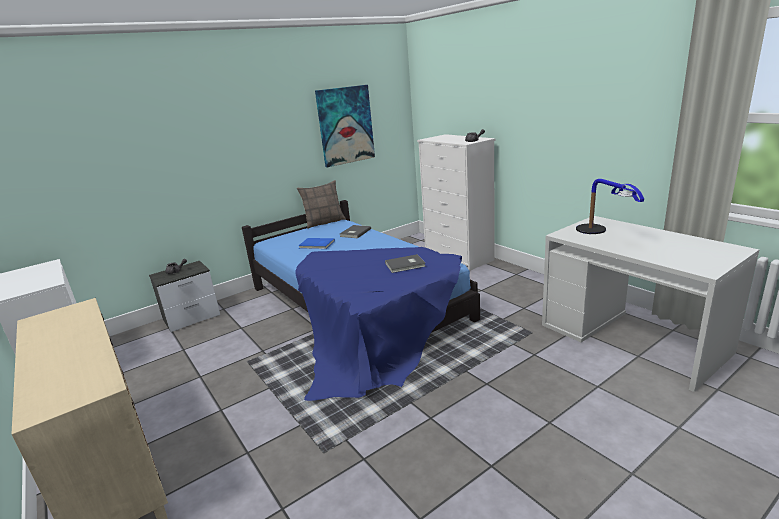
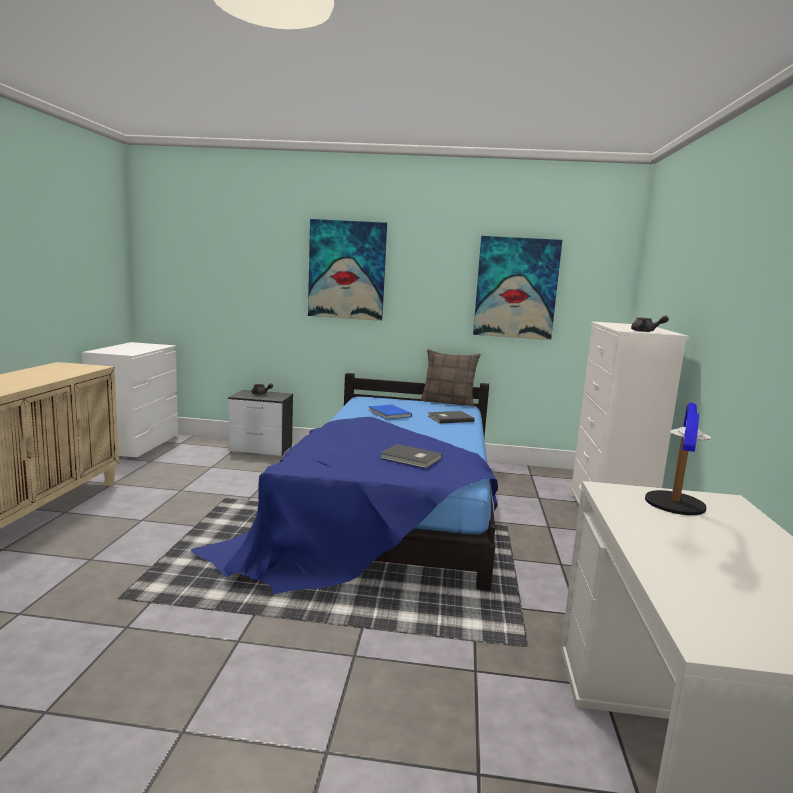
camera: 40 degrees right, 10 degrees down
none -> picture [308,219,387,321]

